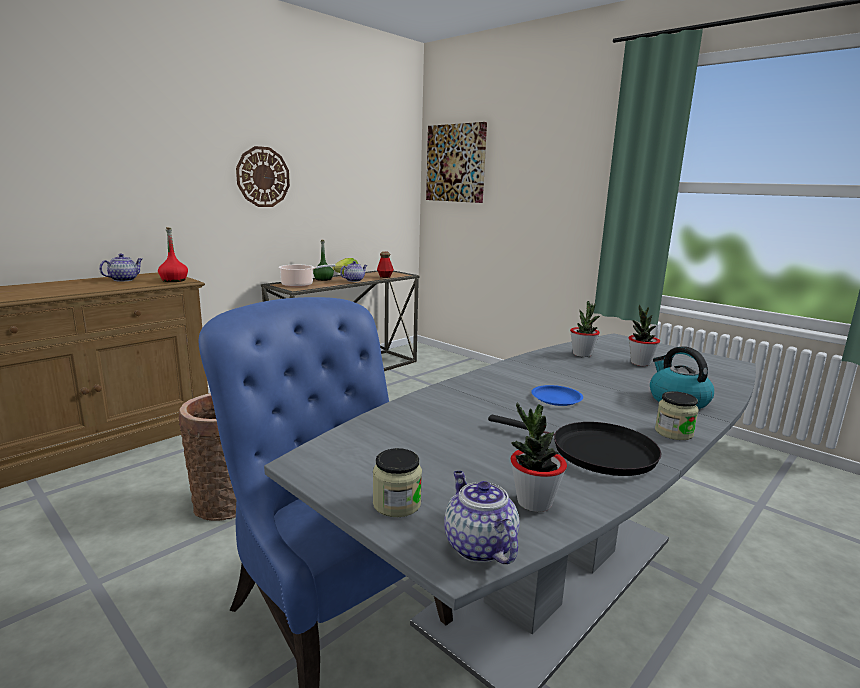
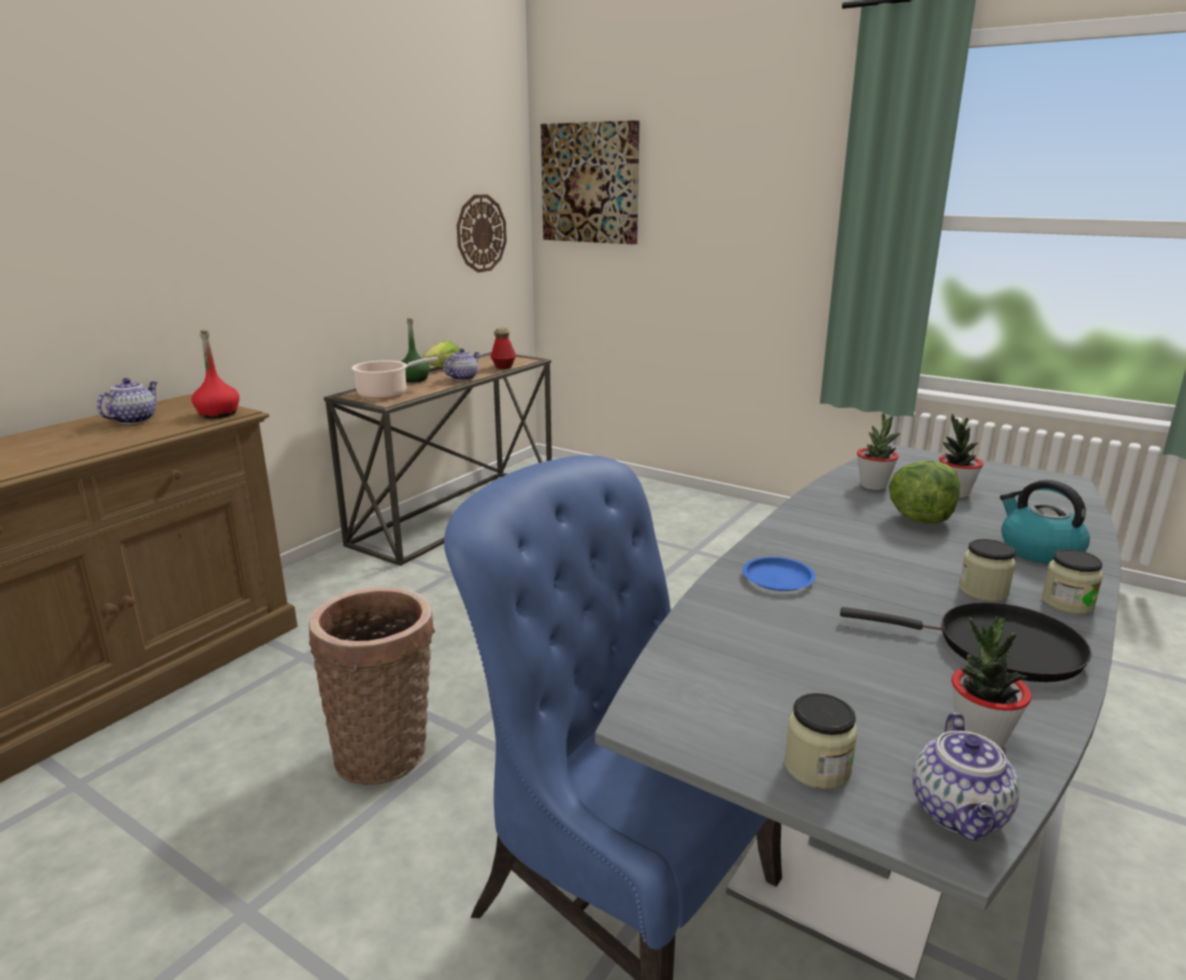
camera: 10 degrees left, 5 degrees up
wall clock [236,146,290,207] -> wall clock moved to [457,194,507,273]
teapot [444,471,520,564] -> teapot turned 135 degrees counterclockwise [913,713,1020,841]
blue plate [531,385,583,406] -> blue plate moved to [742,557,816,591]
none -> lettuce [889,461,960,524]
none -> jar [959,539,1015,602]

